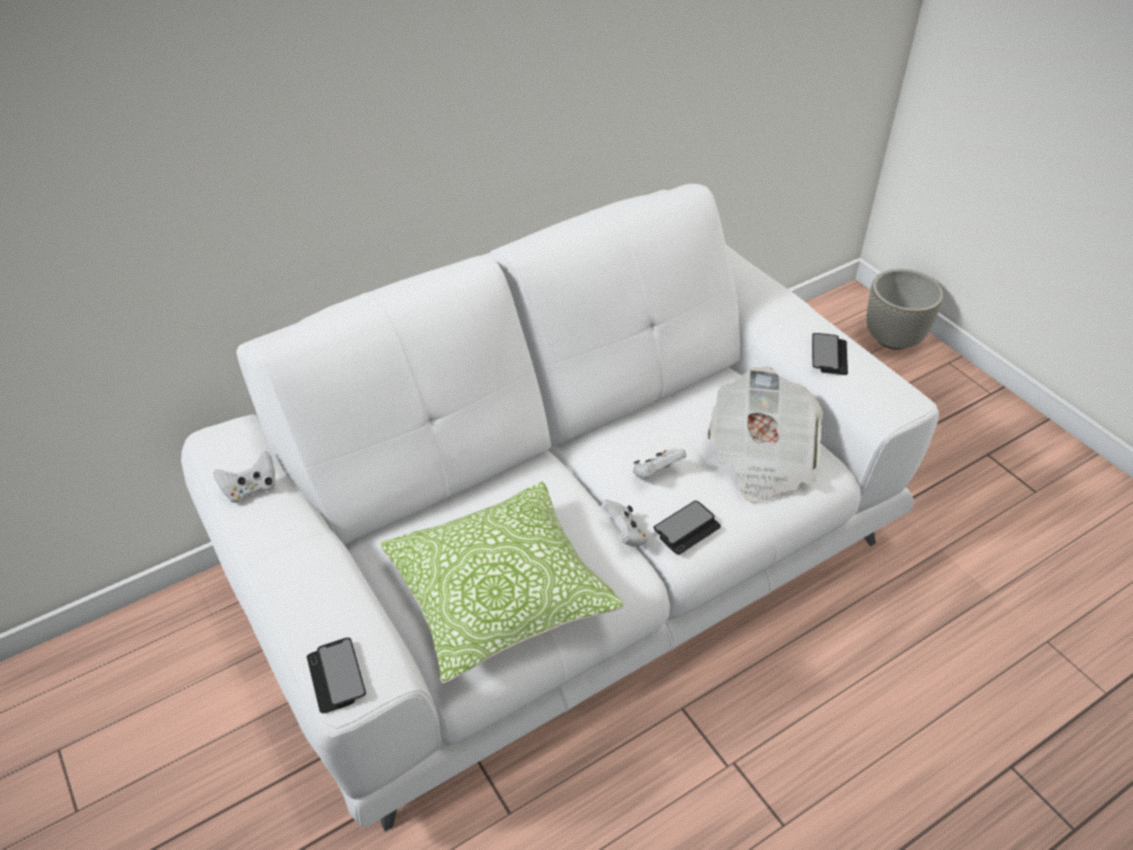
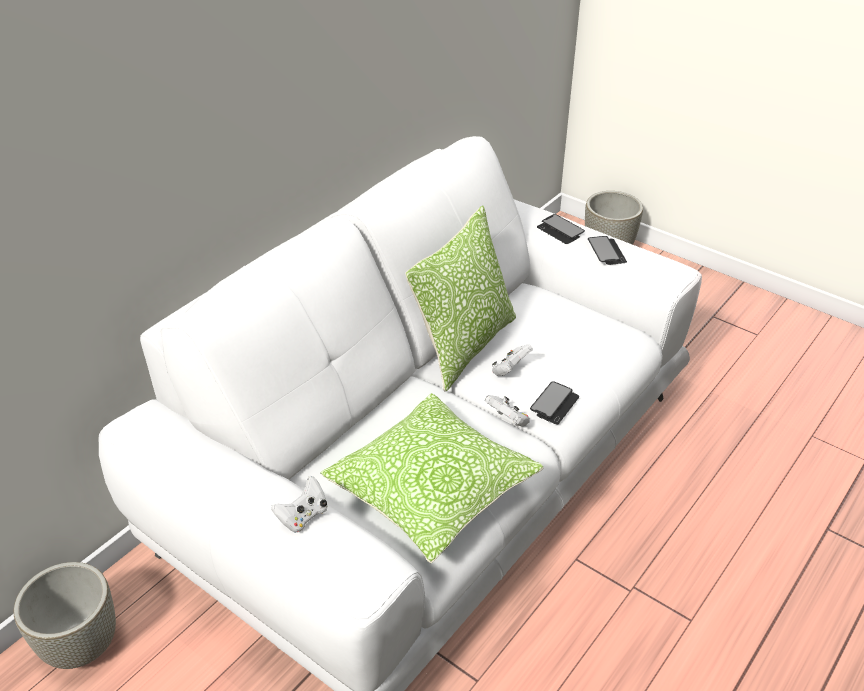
camera: 20 degrees left, 5 degrees down
white game controller [213,451,276,503] -> white game controller moved to [271,476,328,533]
phone [307,638,366,714] -> phone moved to [537,214,585,244]
newspaper [707,366,823,504] -> none
none -> grey planter [14,562,116,669]
none -> pillow [405,205,516,392]

